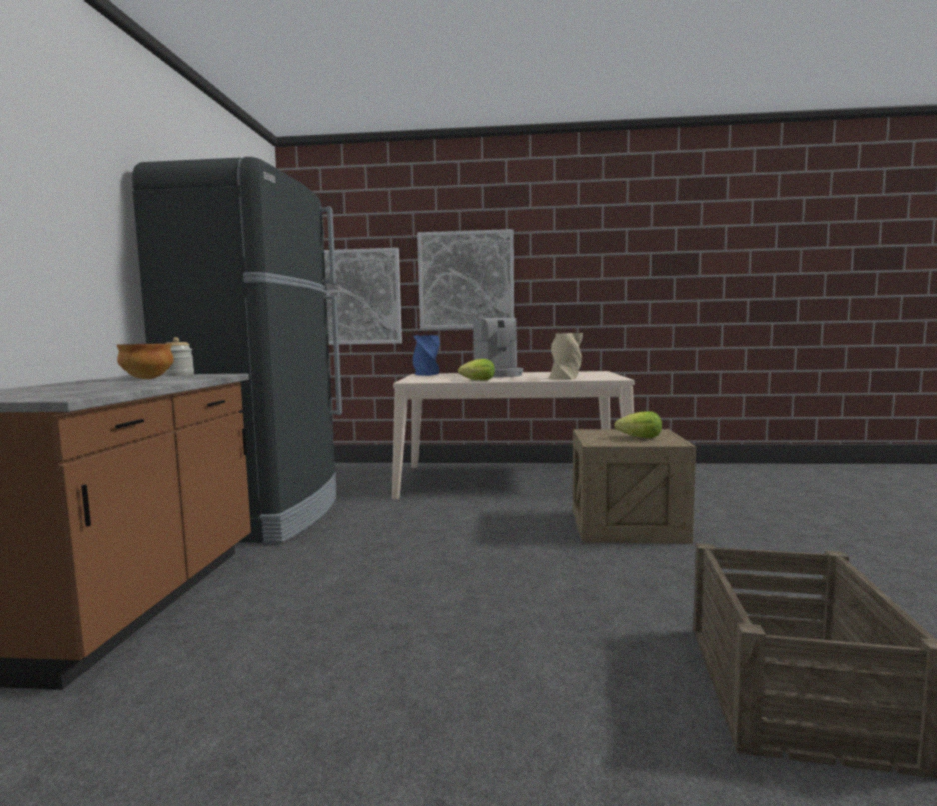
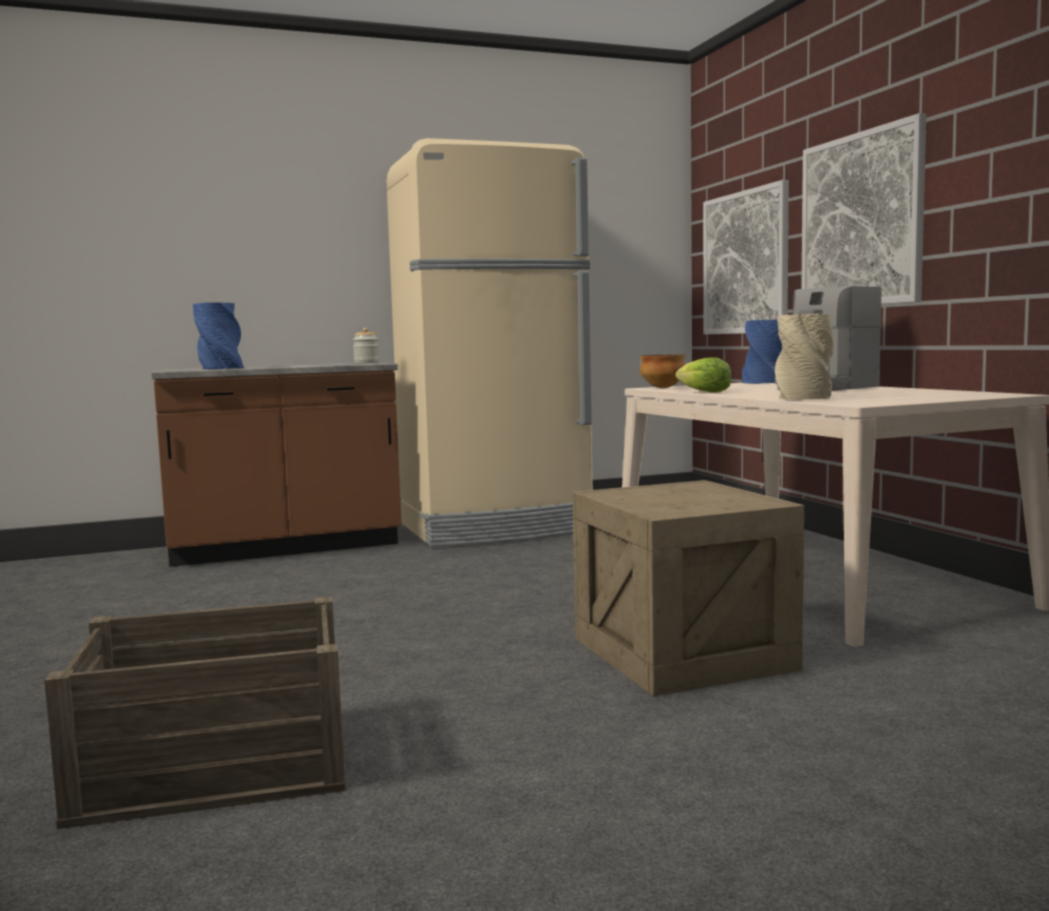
camera: 65 degrees right, 0 degrees up
bowl [116,343,174,379] -> bowl moved to [640,354,686,388]
black fridge [132,157,342,543] -> beige fridge [387,138,593,547]
lettuce [615,411,662,438] -> none
none -> blue vase [193,302,244,369]

